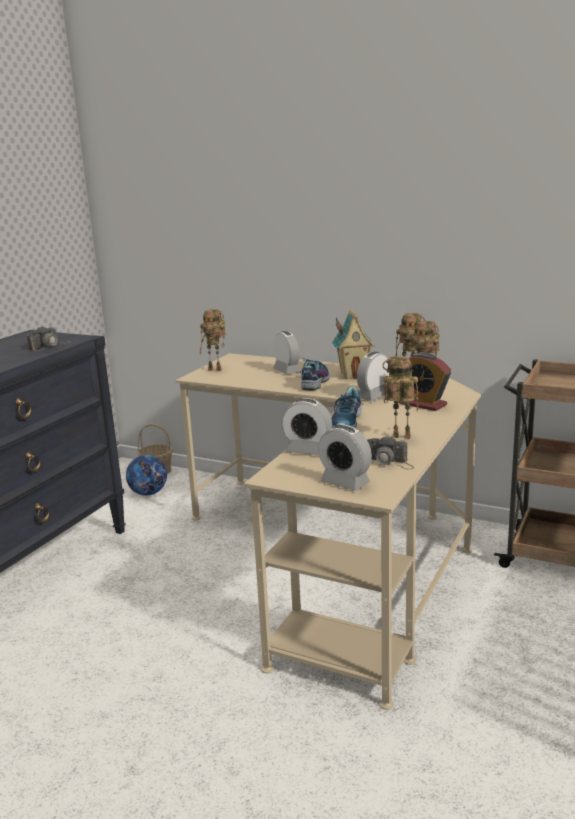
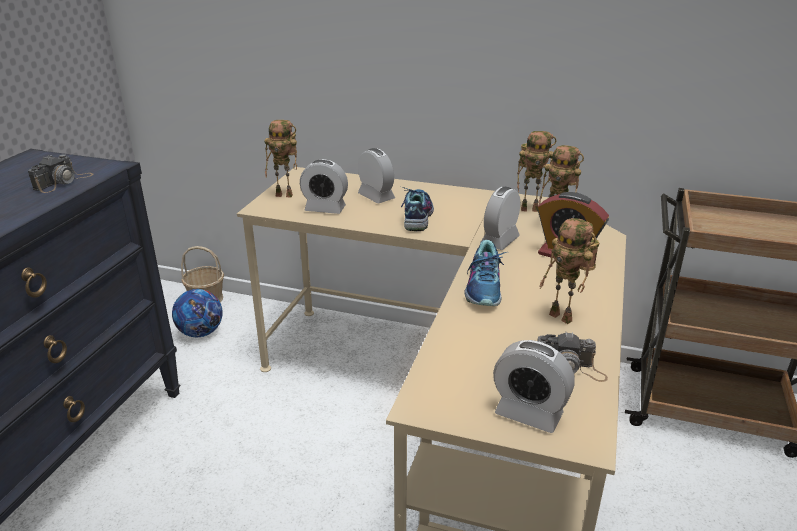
camera: 10 degrees left, 10 degrees up
alarm clock [282,398,332,455] -> alarm clock moved to [300,159,348,214]
toy house [332,309,375,379] -> none
toy robot [382,356,419,438] -> toy robot turned 135 degrees counterclockwise [539,218,599,324]

